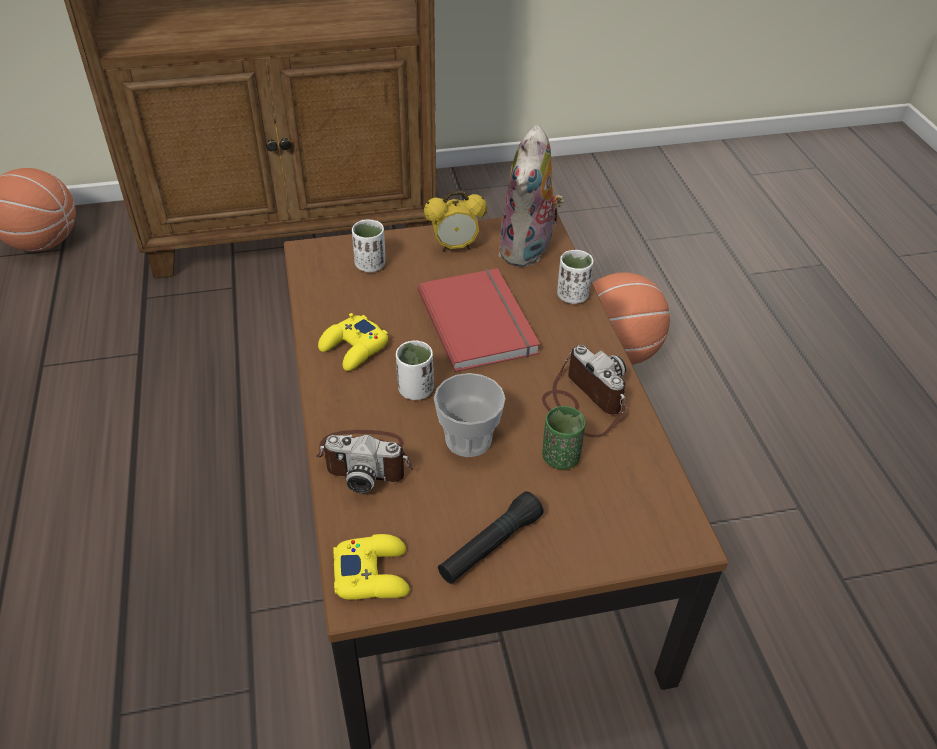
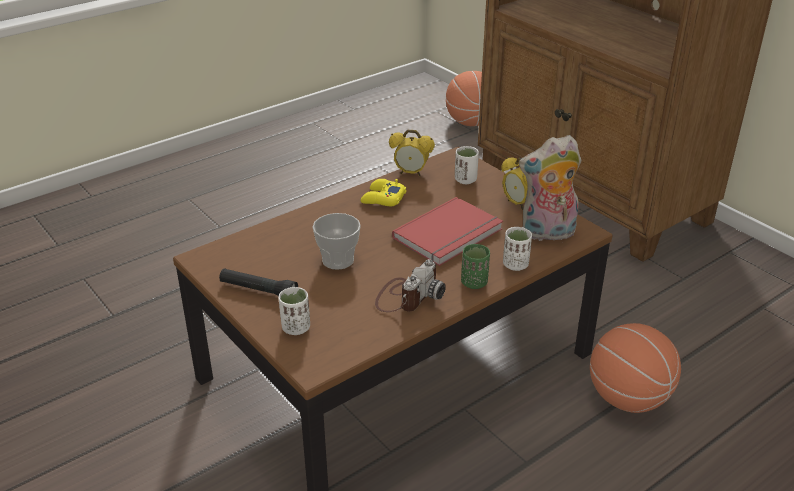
camera: 65 degrees right, 10 degrees down
camera [316,430,413,493] -> none
yellow game controller [333,534,410,600] -> none
white cup [396,341,434,400] -> white cup moved to [278,287,310,335]
green cup [542,406,586,469] -> green cup moved to [461,244,490,289]
none -> alarm clock [389,130,435,176]

